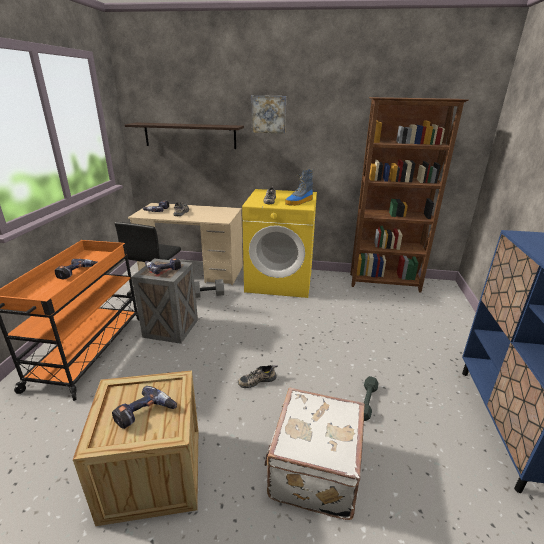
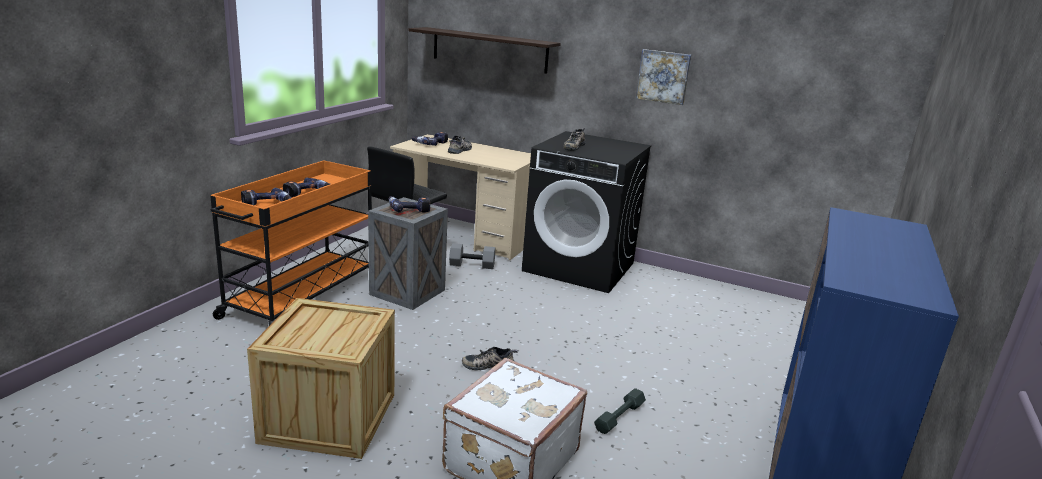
camera: 15 degrees right, 5 degrees down
power drill [112,386,177,429] -> power drill moved to [241,188,291,205]
yellow washing machine [242,189,317,298] -> black washing machine [522,131,651,293]
picture [252,95,286,134] -> picture moved to [636,49,692,105]
boot [285,169,313,206] -> none
brown bookcase [350,97,469,292] -> none

